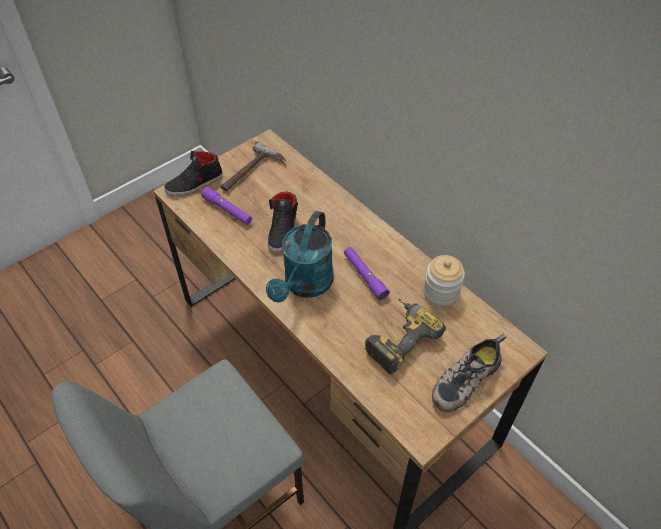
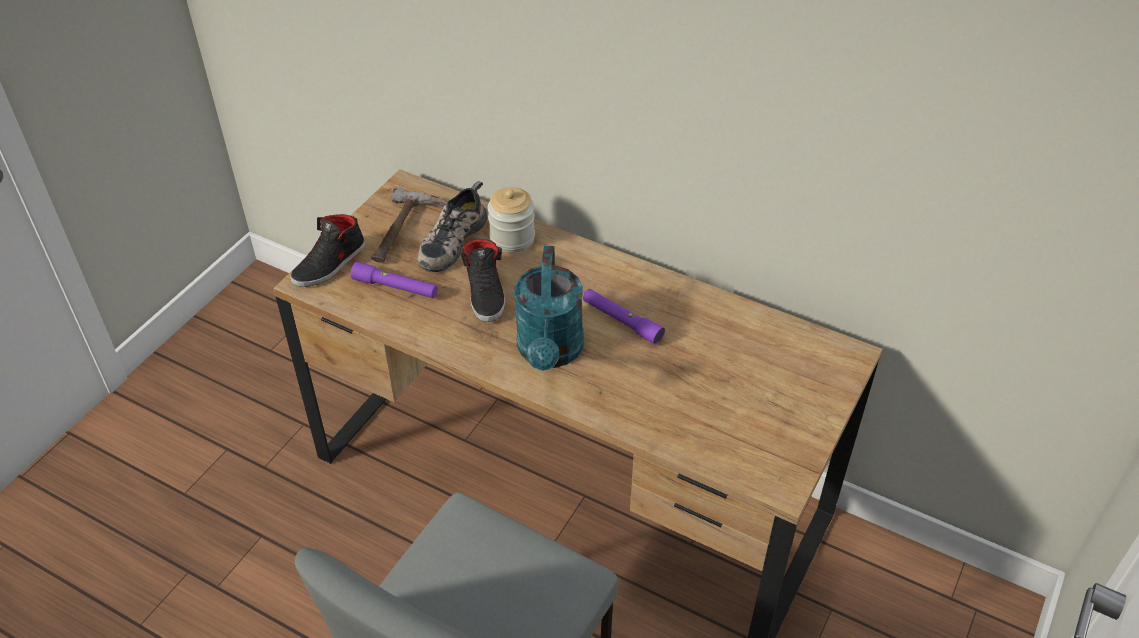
camera: 20 degrees left, 5 degrees down
power drill [365,298,446,374] -> none
jar [423,255,465,306] -> jar moved to [487,187,535,253]
shoe [432,334,506,412] -> shoe moved to [417,181,487,272]

